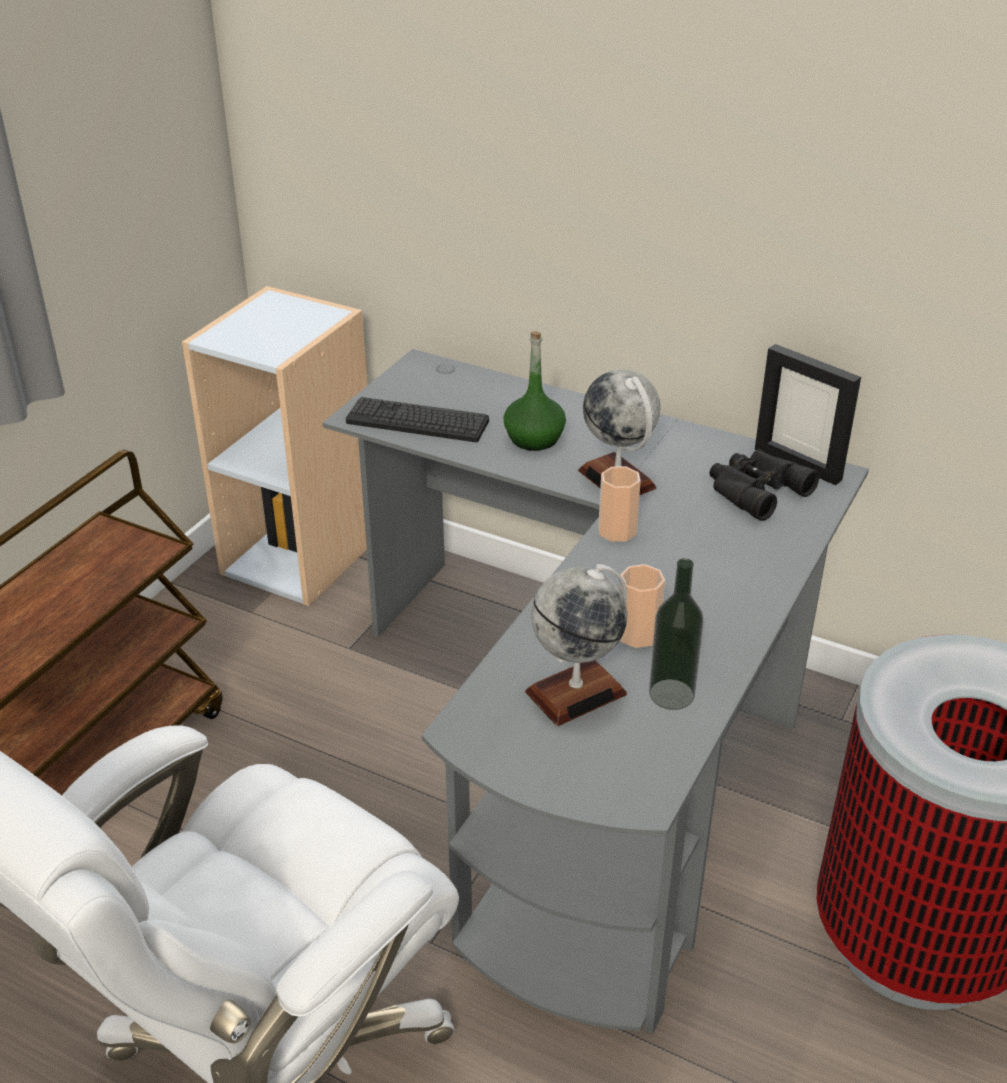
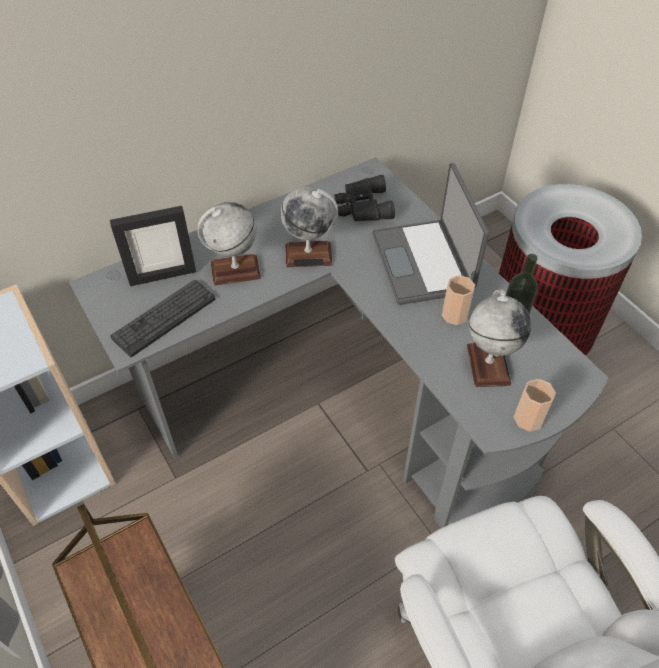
camera: 60 degrees left, 15 degrees up
green bottle [503,331,566,451] -> globe [197,202,261,286]
cup [598,466,641,542] -> cup moved to [514,379,556,432]
picture frame [755,344,861,485] -> picture frame moved to [110,206,196,286]
none -> laptop [372,163,489,305]

